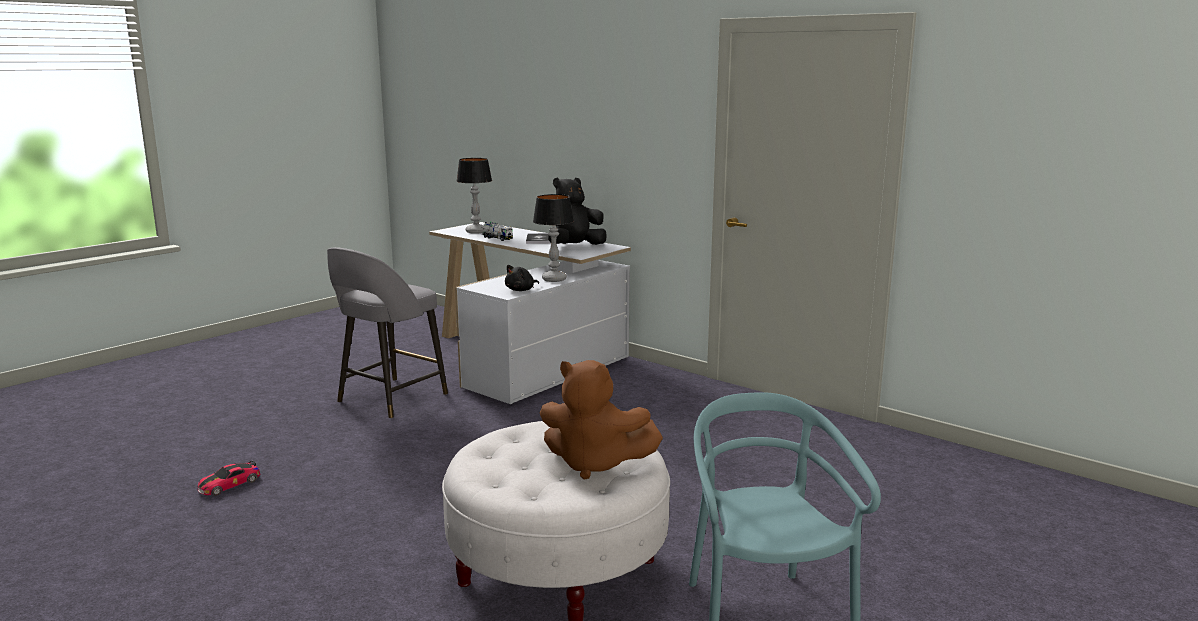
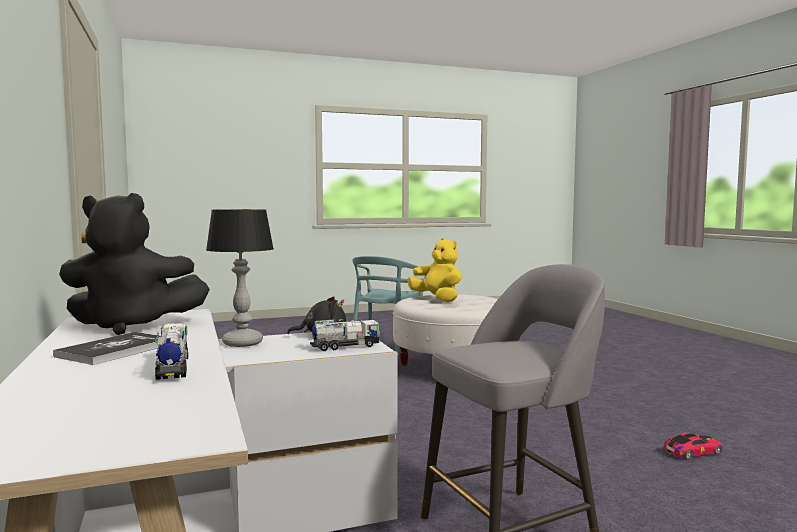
camera: 150 degrees left, 10 degrees down
table lamp [457,158,492,234] -> none
brown plush toy [540,360,663,480] -> yellow plush toy [408,238,462,302]
none -> toy truck [310,319,379,351]

